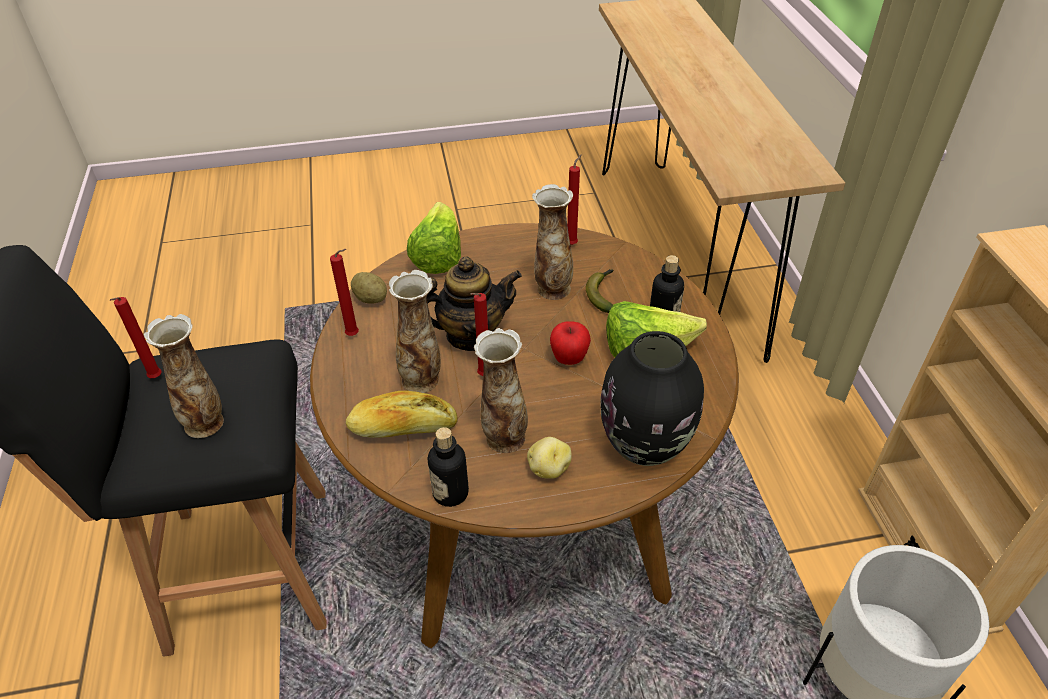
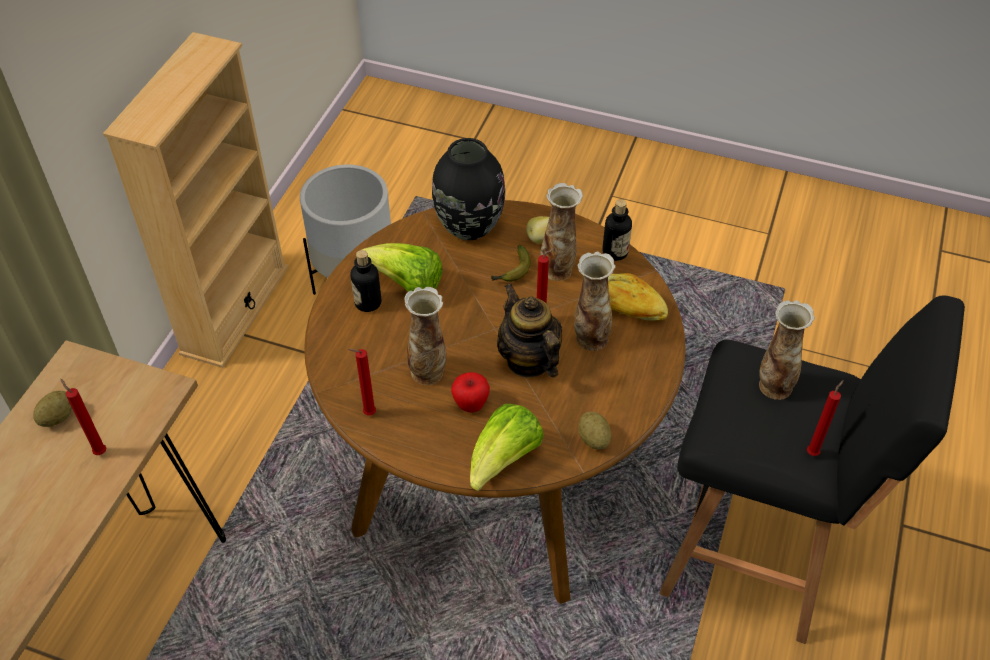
camera: 150 degrees left, 5 degrees up
red candle [330,249,359,336] -> red candle moved to [60,379,106,455]
teapot [427,257,522,351] -> teapot turned 45 degrees clockwise [497,284,562,378]
apple [550,321,591,365] -> apple moved to [451,372,490,413]
banana [586,269,613,313] -> banana moved to [491,245,531,282]
none -> potato [33,391,72,427]

